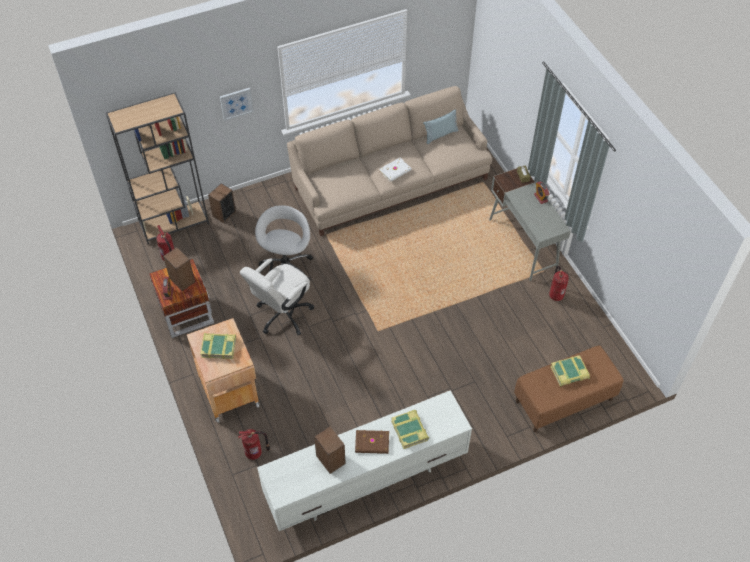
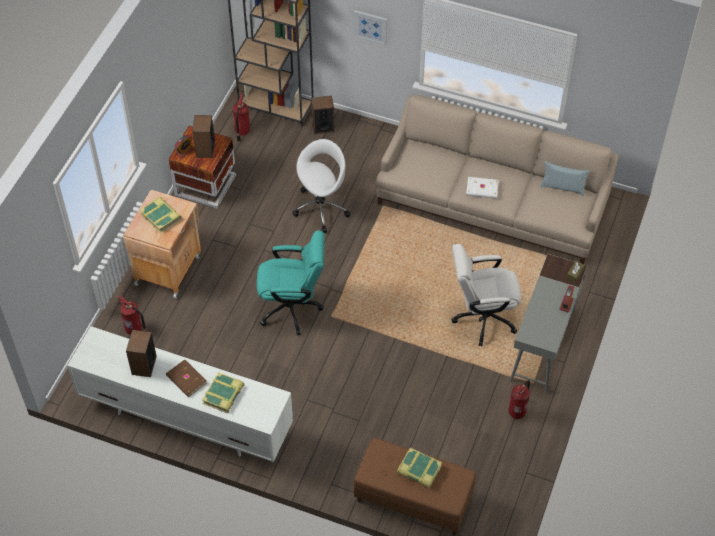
camera: 45 degrees right, 0 degrees up
white office chair [240,258,314,335] -> white office chair moved to [452,244,521,346]
none -> turquoise office chair [257,230,325,336]

